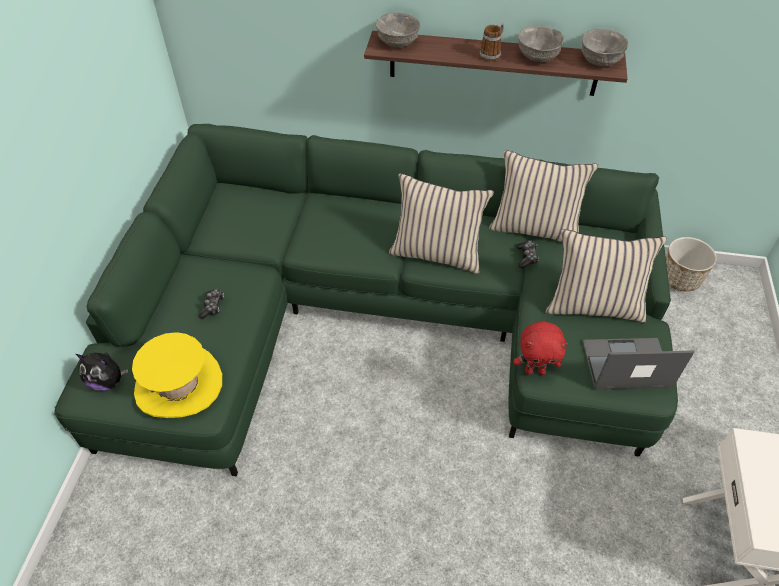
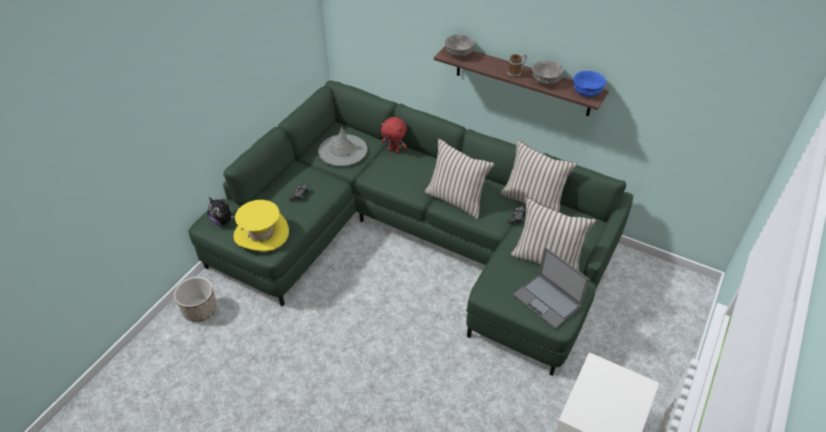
camera: 20 degrees right, 5 degrees down
red plush toy [514,321,568,375] -> red plush toy moved to [381,117,407,153]
grey bowl [581,29,629,66] -> blue bowl [574,71,606,97]
laptop [582,338,694,389] -> laptop turned 150 degrees counterclockwise [513,247,590,329]
planter [666,237,717,292] -> planter moved to [174,277,217,322]
none -> grey hat [318,126,367,166]

